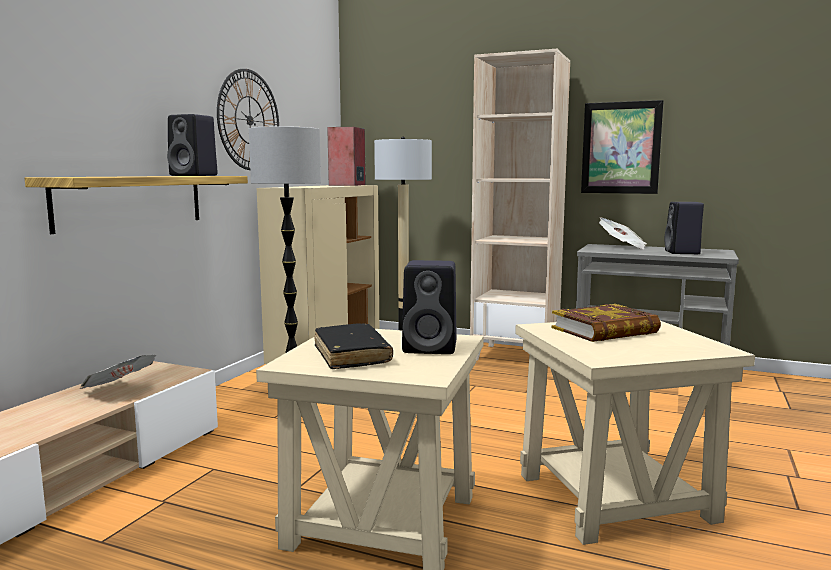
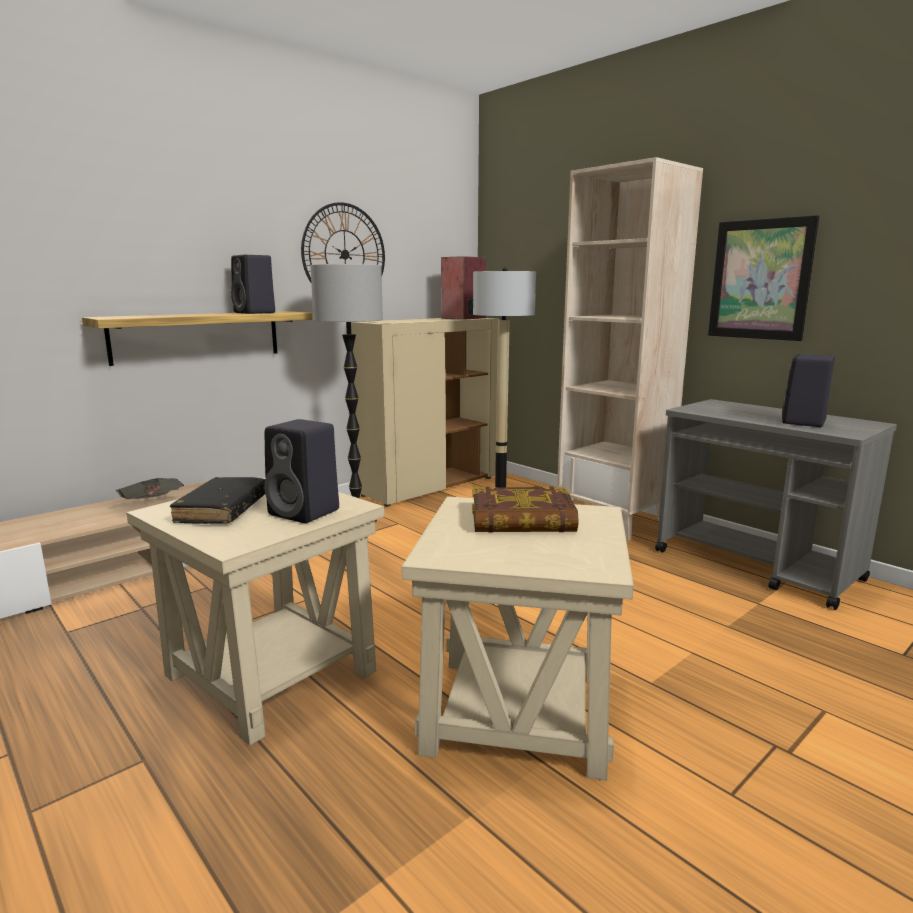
camera: 25 degrees right, 5 degrees up
newspaper [599,217,647,249] -> none

